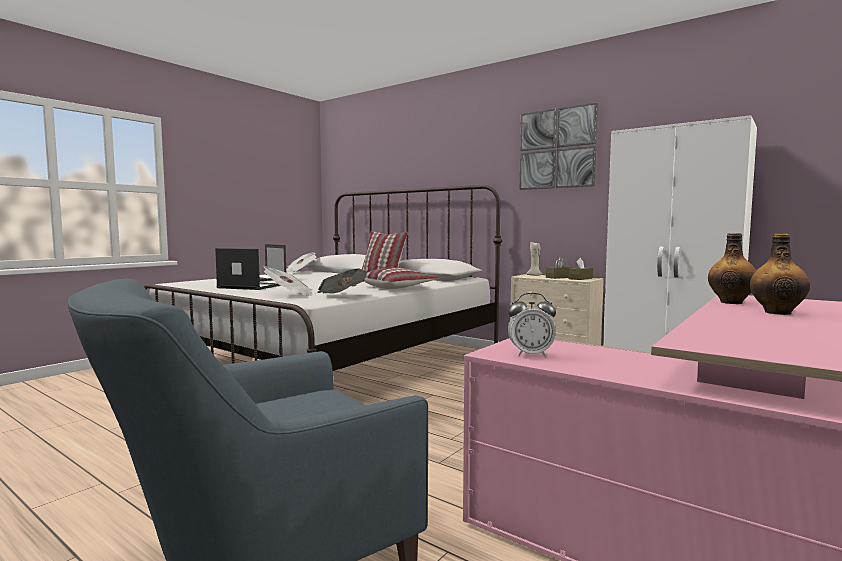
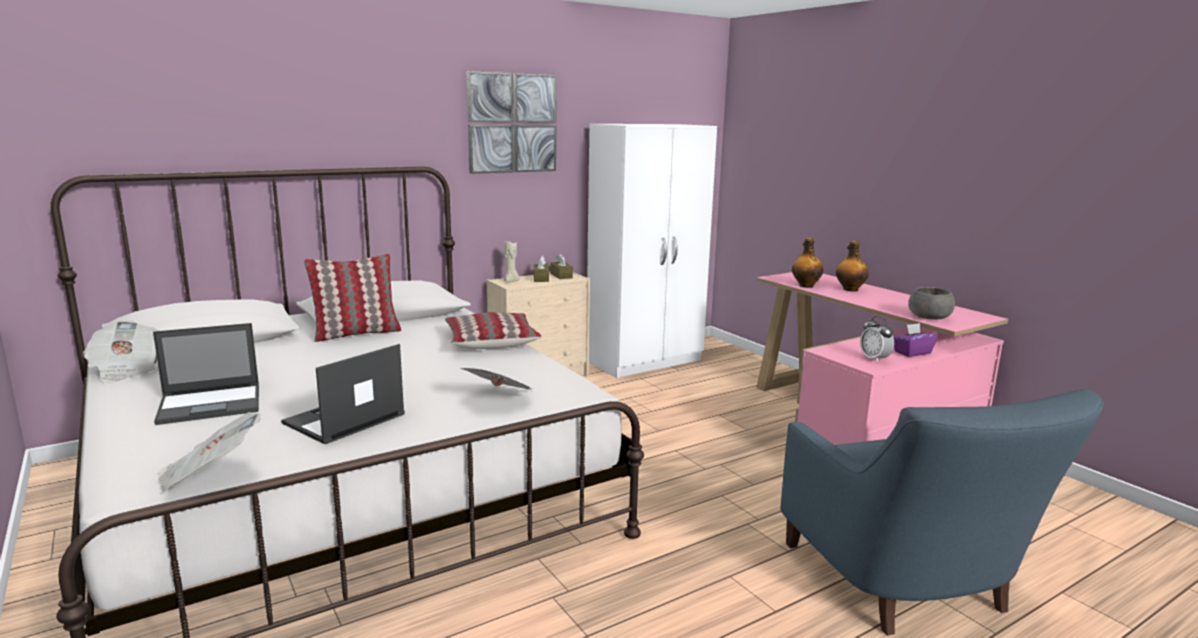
camera: 70 degrees left, 10 degrees up
newspaper [317,269,367,294] -> newspaper moved to [158,412,261,491]
alarm clock [508,293,556,357] -> alarm clock turned 135 degrees clockwise [860,316,894,363]
none -> purple tissue box [894,323,938,357]
none -> grey bowl [908,287,955,320]

